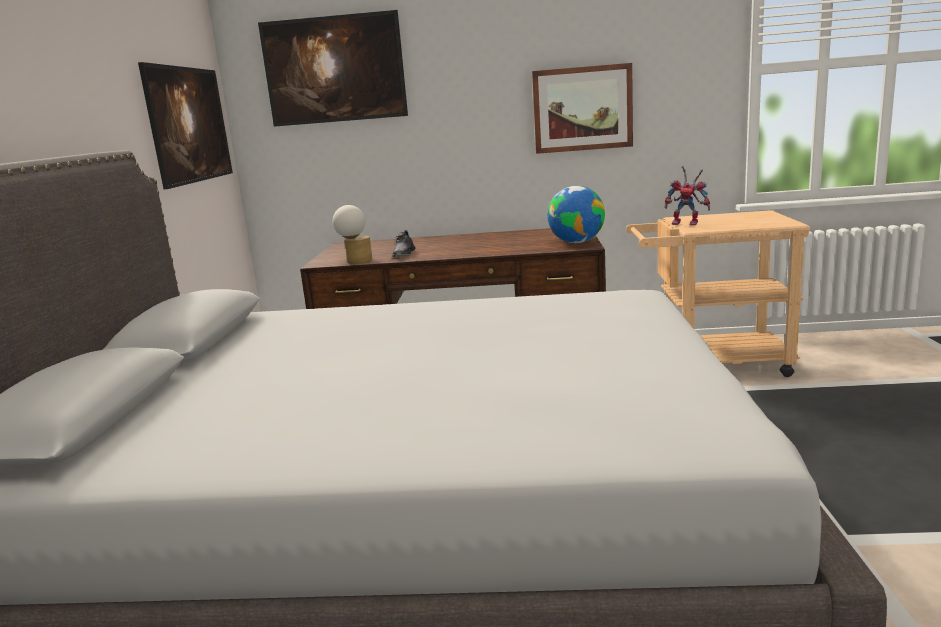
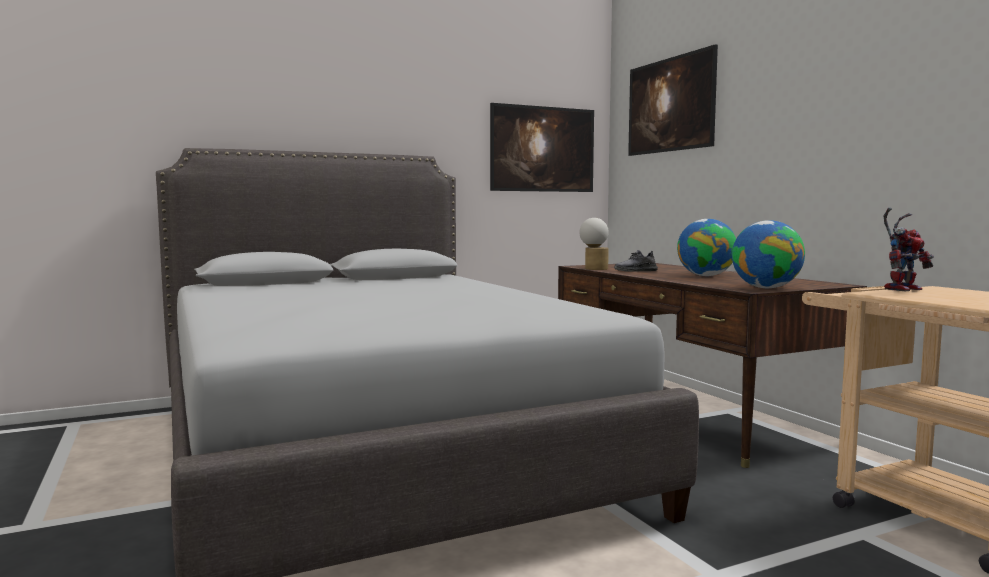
camera: 60 degrees right, 10 degrees down
picture [532,63,633,154] -> none
toy robot [664,166,710,225] -> toy robot turned 120 degrees counterclockwise [883,208,934,291]
none -> globe [677,219,736,276]

